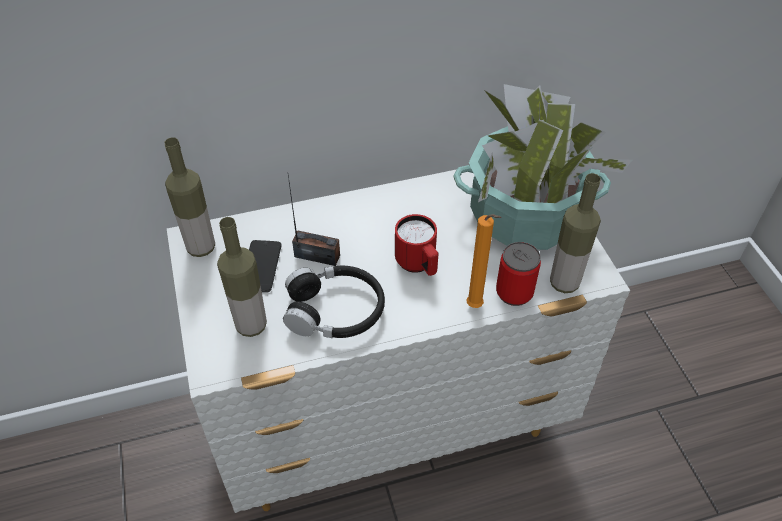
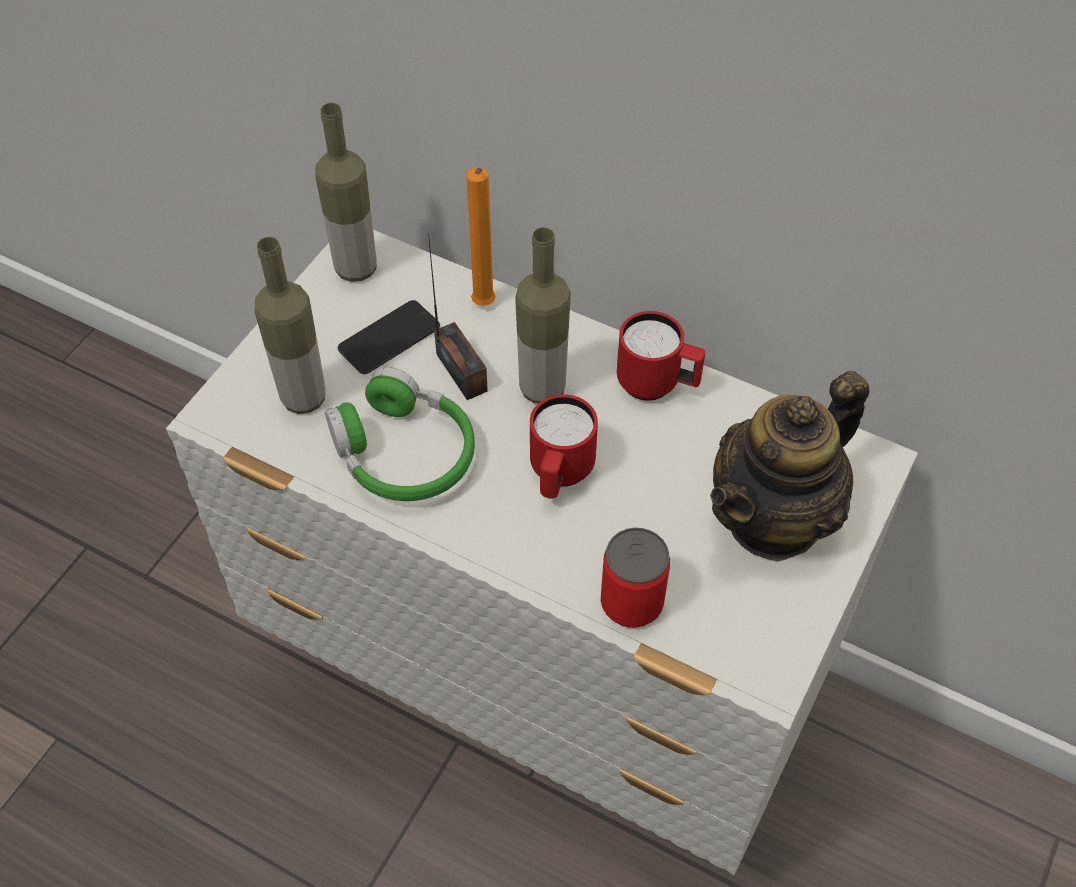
camera: 45 degrees right, 5 degrees up
black headphones [283,266,385,338] -> green headphones [325,367,475,501]
potted plant [453,84,632,250] -> teapot [710,371,869,562]
orange candle [467,214,501,308] -> orange candle moved to [466,167,496,306]
bottle [550,173,601,293] -> bottle moved to [515,227,571,404]
none -> red mug [616,311,705,401]

